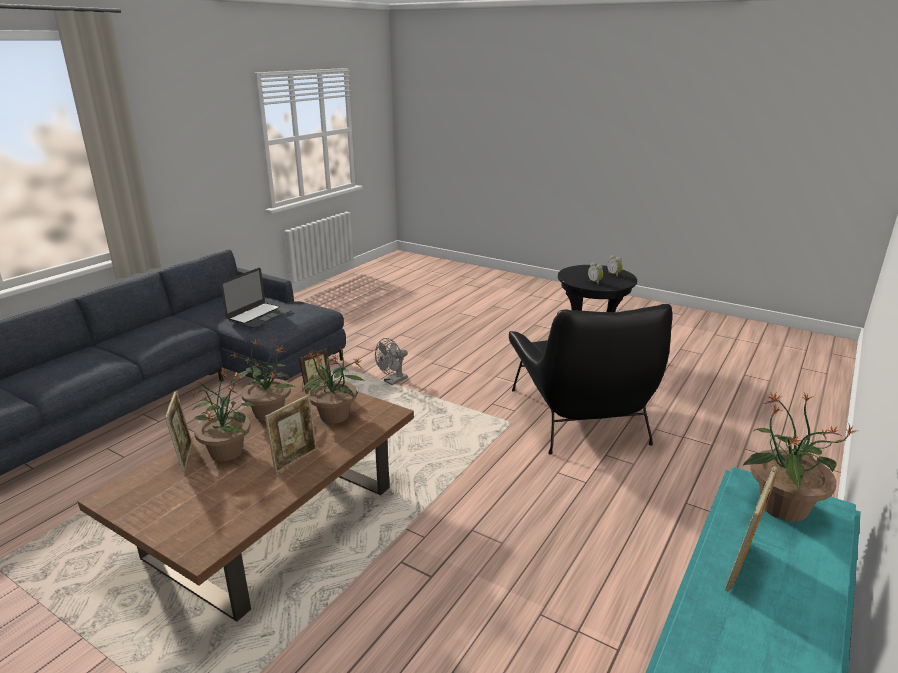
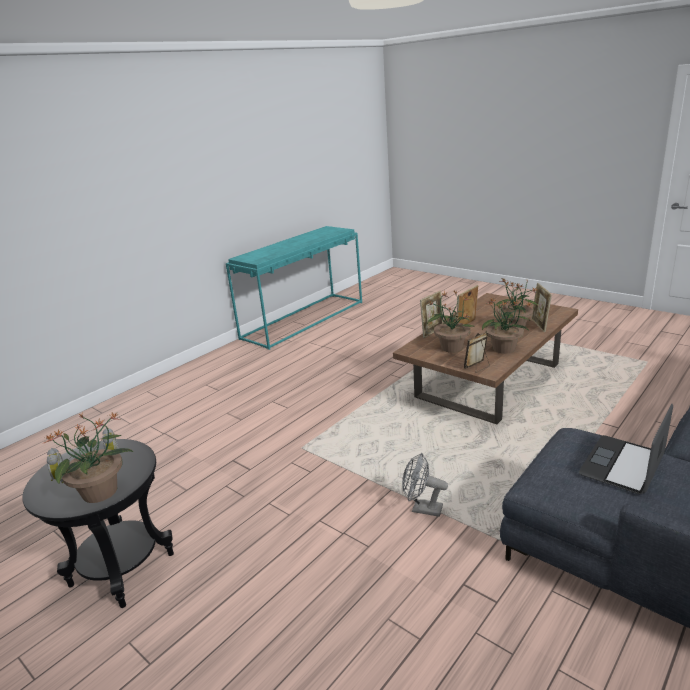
camera: 170 degrees left, 0 degrees up
grey fan [375,338,408,385] -> grey fan turned 120 degrees counterclockwise [402,453,448,517]
black armchair [509,304,673,455] -> none
picture frame [725,467,777,592] -> picture frame moved to [420,291,443,338]
potted plant [742,391,855,522] -> potted plant moved to [42,412,133,503]

